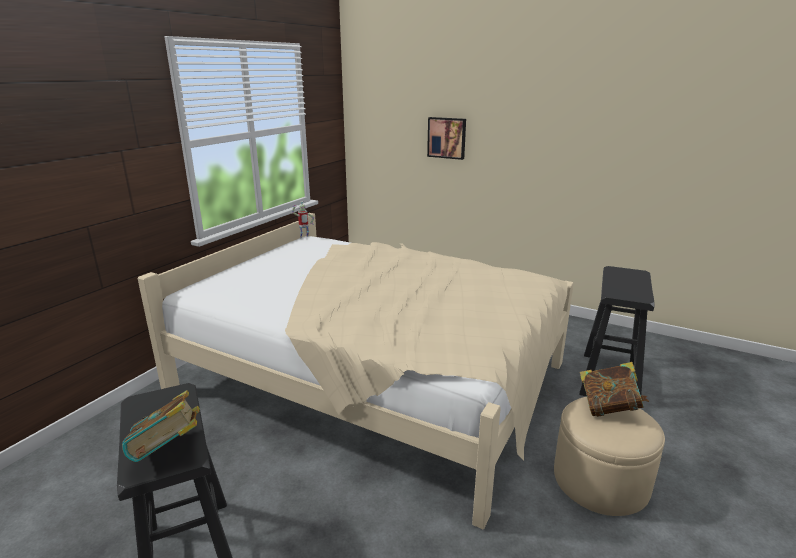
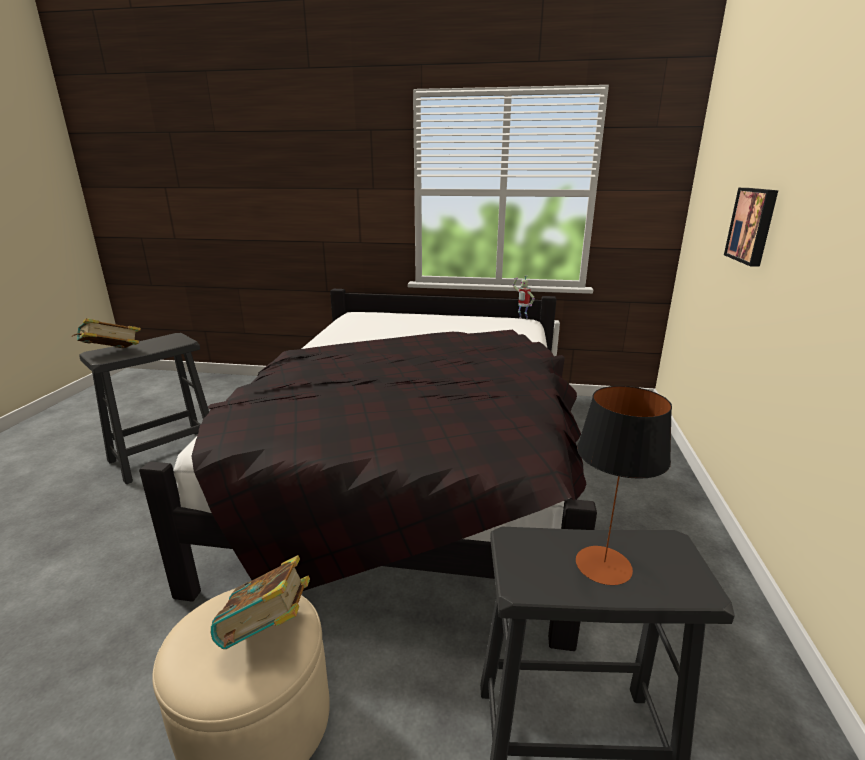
camera: 70 degrees right, 0 degrees up
beige bed [137,213,574,529] -> black bed [139,289,597,651]
none -> table lamp [576,386,672,585]

